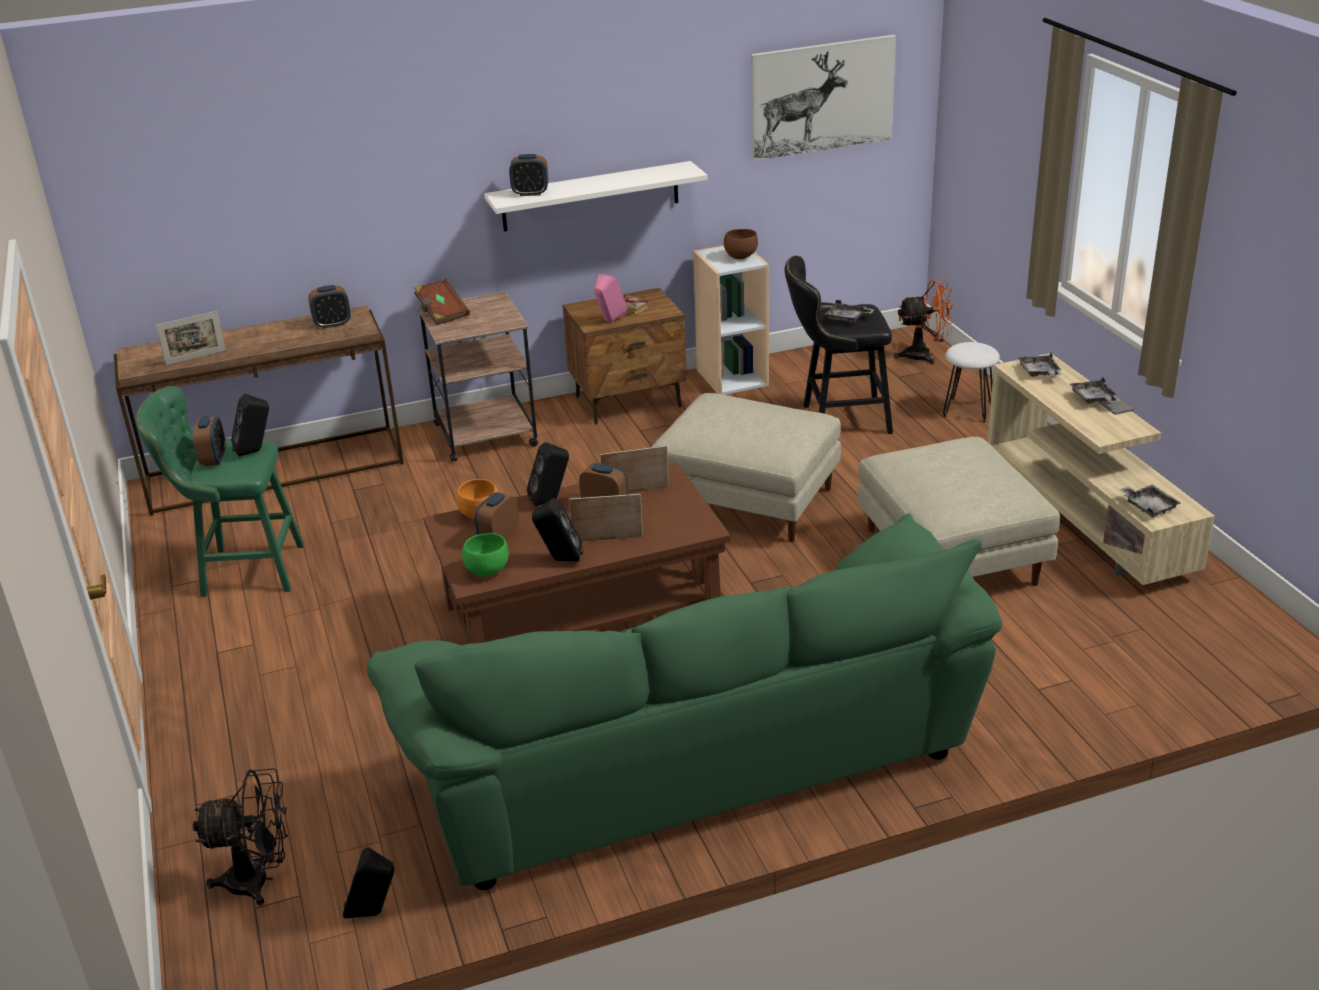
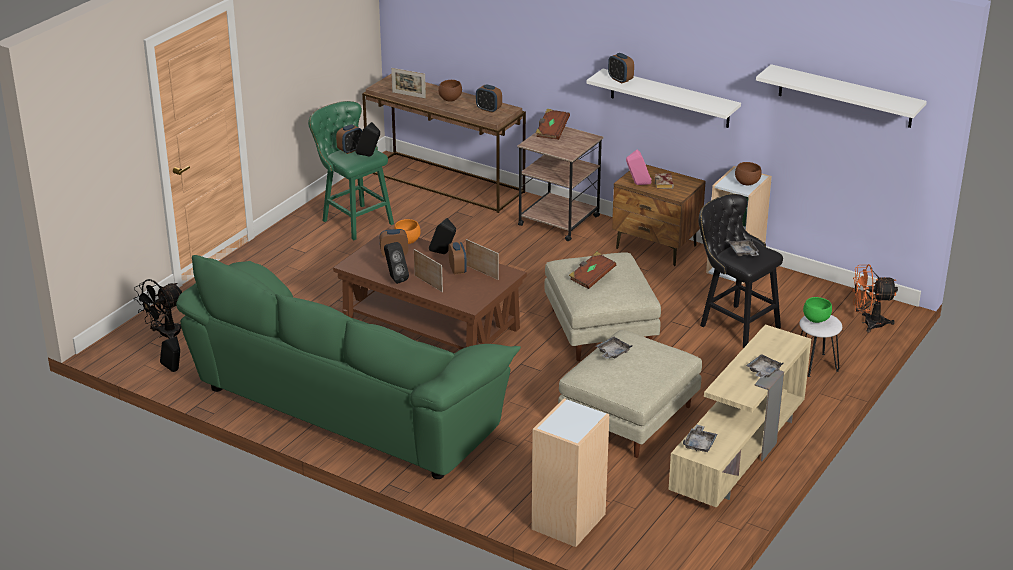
camera: 50 degrees right, 0 degrees up
black fan [193,768,288,906] -> black fan turned 90 degrees clockwise [134,279,182,339]
green bowl [462,533,509,577] -> green bowl moved to [803,297,832,323]
picture [751,35,896,161] -> white shelf [756,64,927,128]
orange fan [894,280,954,364] -> orange fan turned 135 degrees clockwise [852,264,898,333]
grey tray [1017,353,1062,377] -> grey tray moved to [596,337,632,359]
none -> brown bowl [438,80,462,102]
none -> bookcase [532,398,609,547]
none -> brown book [569,252,616,289]

